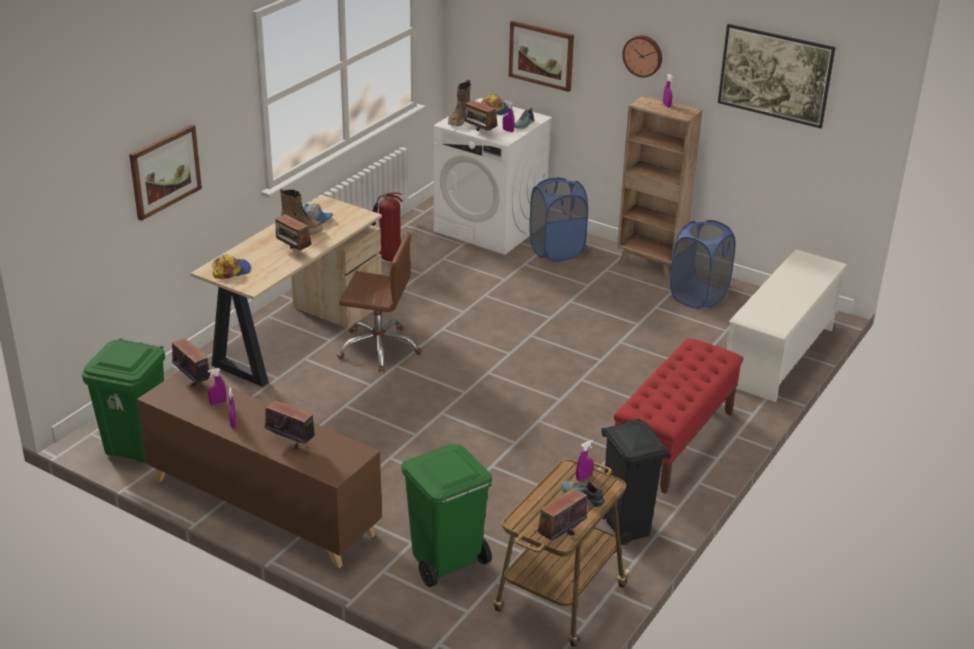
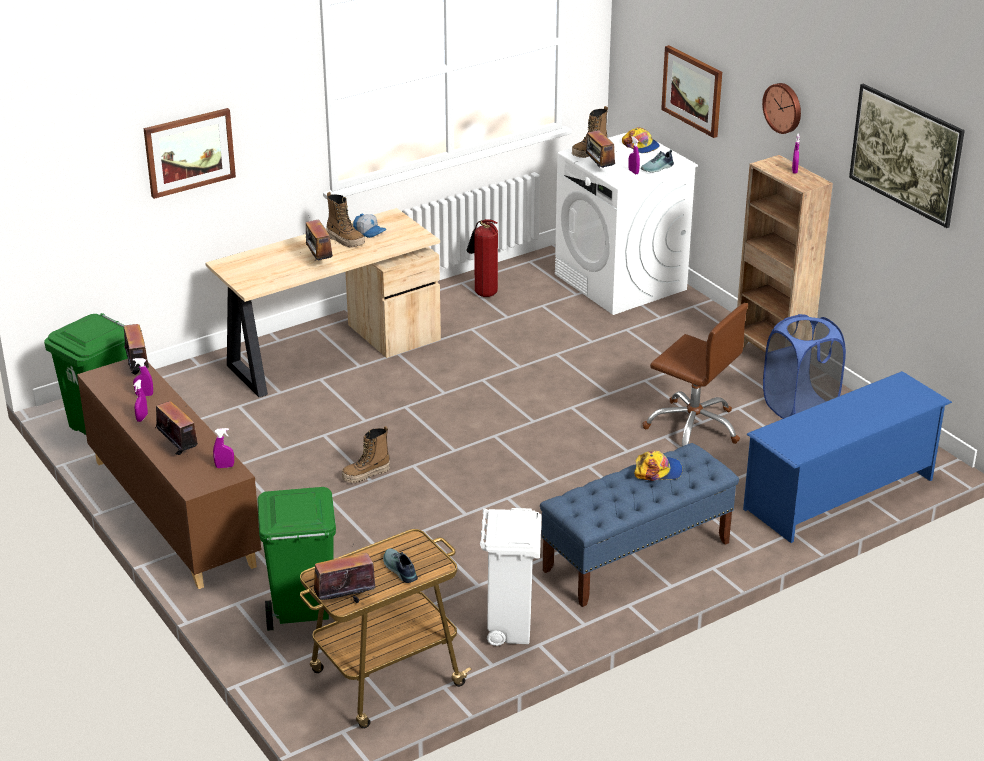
camera: 25 degrees right, 0 degrees up
cap [211,254,251,279] -> cap moved to [634,450,683,481]
brown office chair [337,234,422,373] -> brown office chair moved to [642,303,748,446]
blue laundry basket [529,177,588,261] -> none
purple spray bottle [576,440,594,481] -> purple spray bottle moved to [213,428,234,468]
black trash can [601,418,671,545] -> white trash can [480,508,542,646]
red bench [614,338,743,494] -> blue bench [540,443,739,607]
white shoe rack [726,249,847,402] -> blue shoe rack [743,371,952,543]
none -> boot [342,426,390,483]

